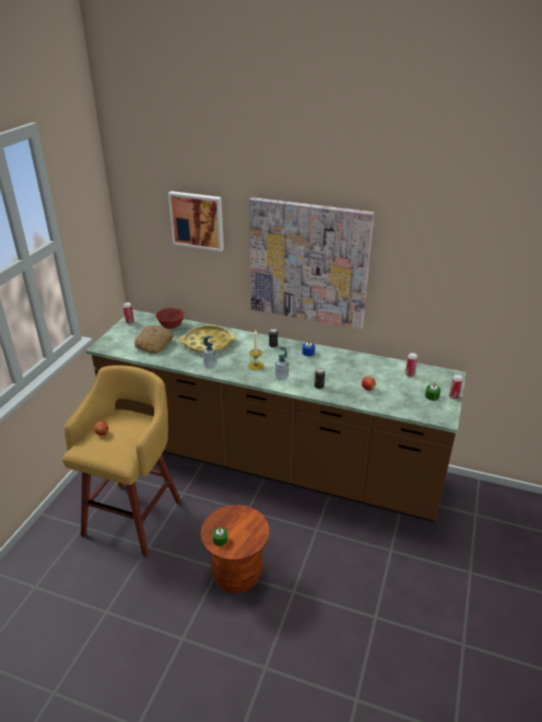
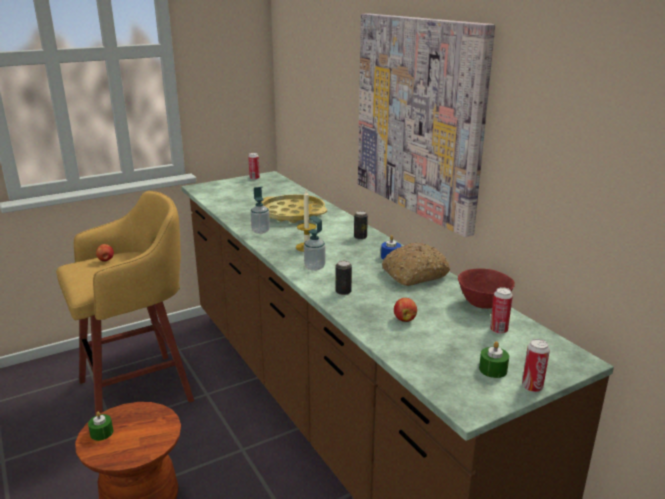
camera: 40 degrees right, 10 degrees down
bread [135,325,174,354] -> bread moved to [382,242,450,286]
red bowl [156,308,185,329] -> red bowl moved to [458,268,515,309]
picture [168,191,224,252] -> none

